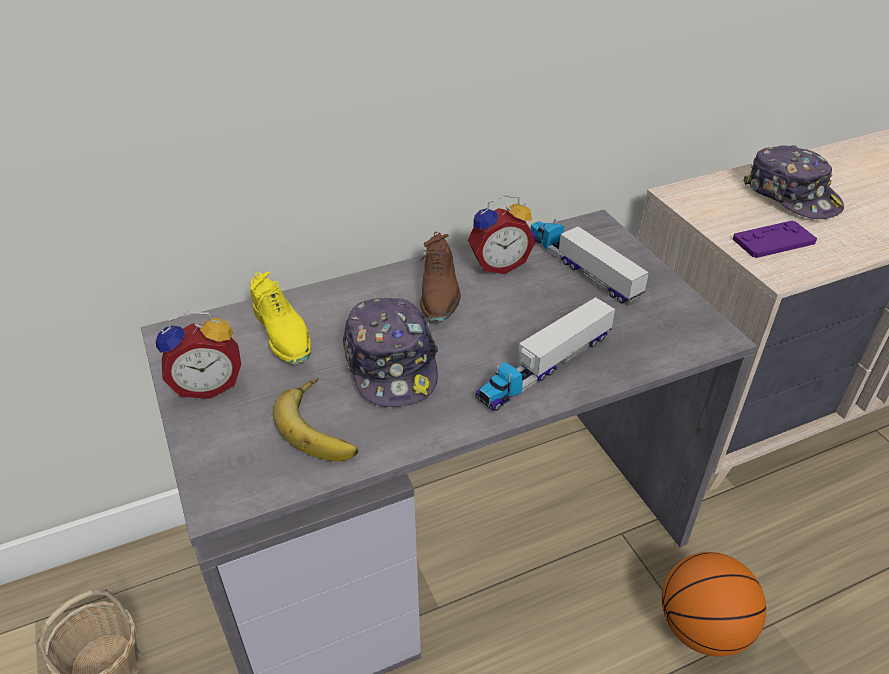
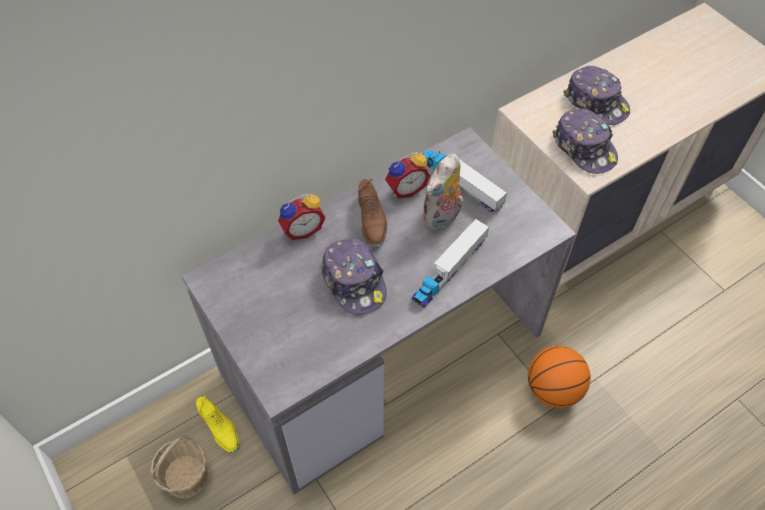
camera: 10 degrees left, 15 degrees up
alarm clock [156,312,241,399] -> alarm clock moved to [278,194,326,240]
yellow shoe [250,272,311,365] -> yellow shoe moved to [196,396,240,453]
banana [273,378,358,461] -> none
purple game controller [733,221,817,258] -> cap [552,109,618,174]
none -> plush toy [422,154,464,230]

